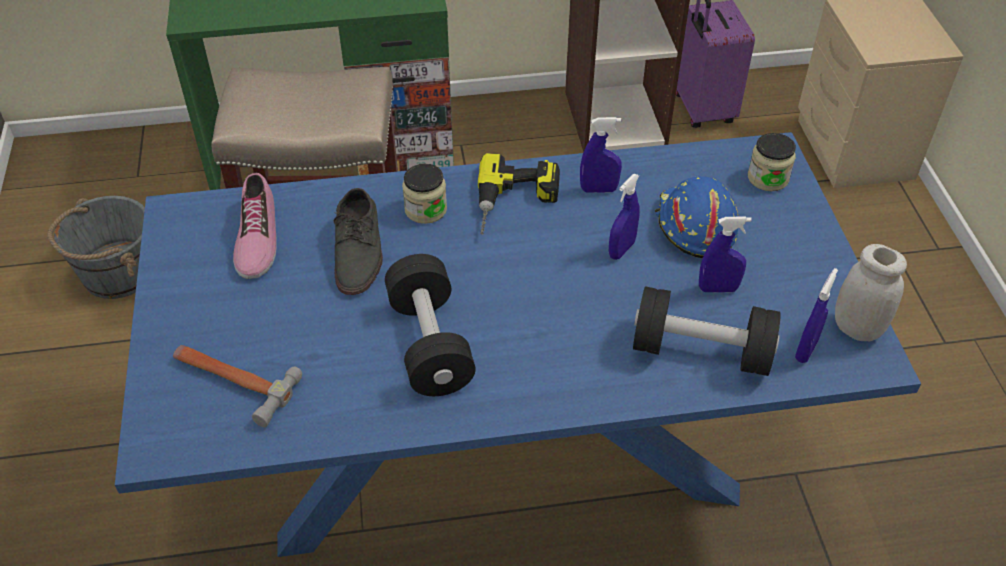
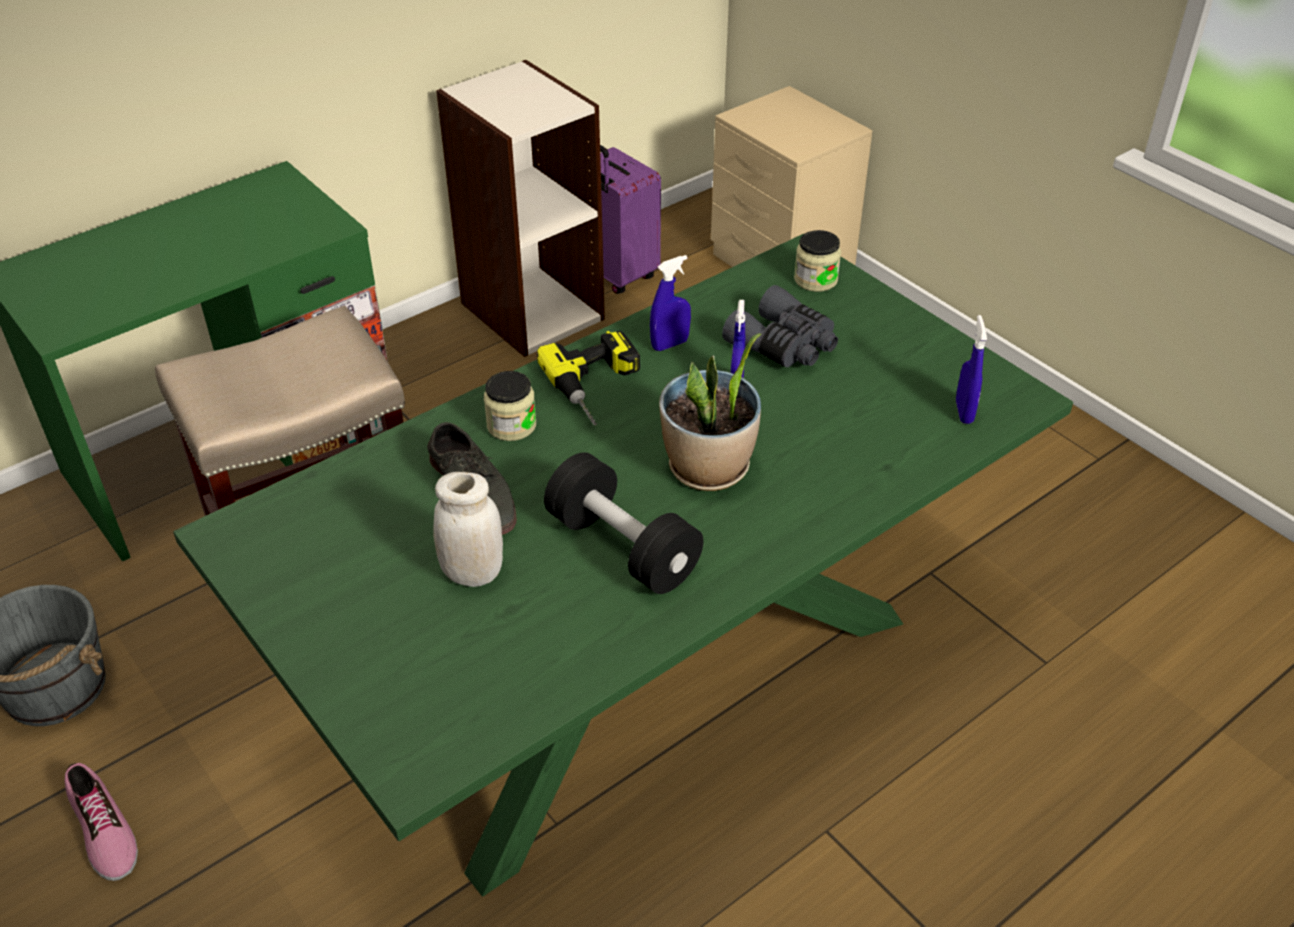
camera: 30 degrees left, 5 degrees down
blue dining table [115,132,921,557] -> green dining table [173,234,1073,897]
hammer [173,345,302,427] -> none
shoe [233,172,277,279] -> shoe moved to [65,763,138,881]
black dumbbell [633,286,781,376] -> none
blue hard hat [655,176,738,258] -> grey binoculars [722,285,838,367]
blue spray bottle [699,217,752,292] -> none
white jar [835,244,907,341] -> white jar moved to [433,472,503,587]
none -> potted plant [659,333,761,491]

